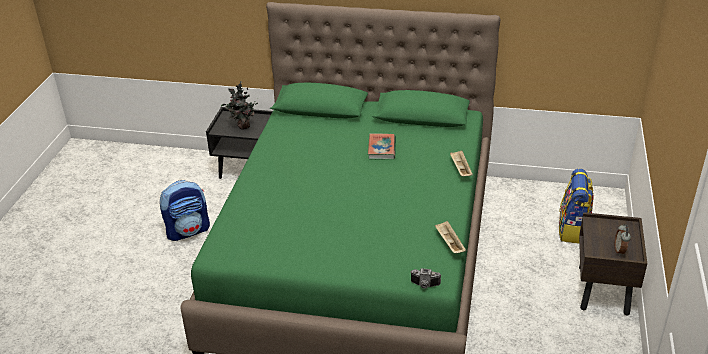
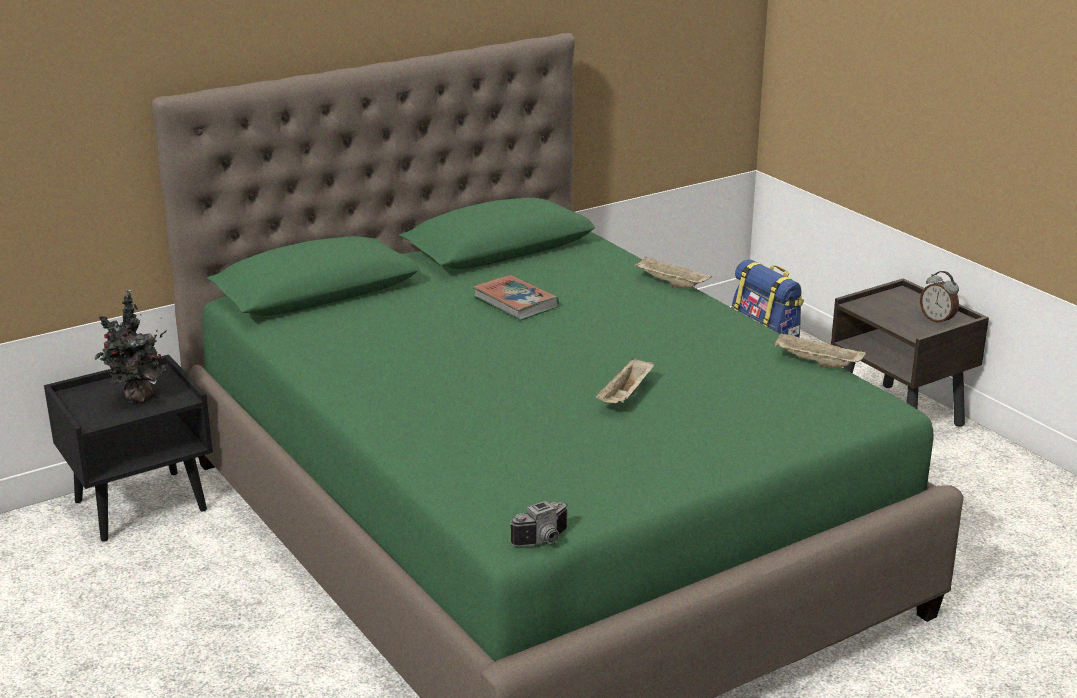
camera: 45 degrees left, 10 degrees down
backpack [160,180,210,241] -> none
camera [411,268,442,289] -> camera moved to [510,501,568,547]
none -> beige tray [595,357,654,403]

